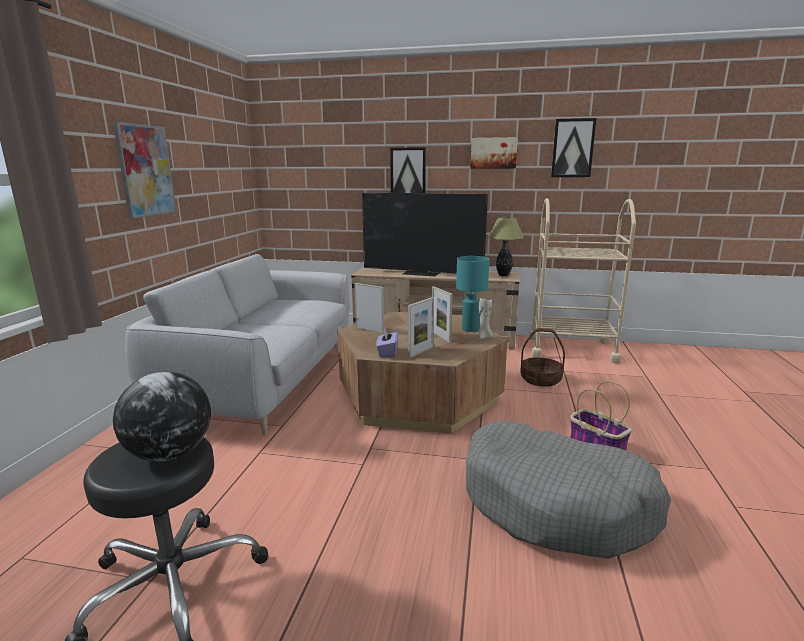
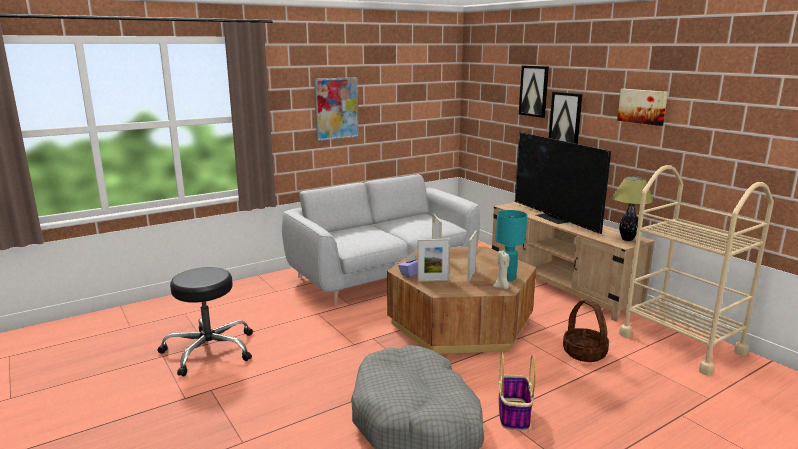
camera: 45 degrees right, 0 degrees up
globe [113,372,211,462] -> none
picture [551,118,597,177] -> picture moved to [519,65,549,118]

